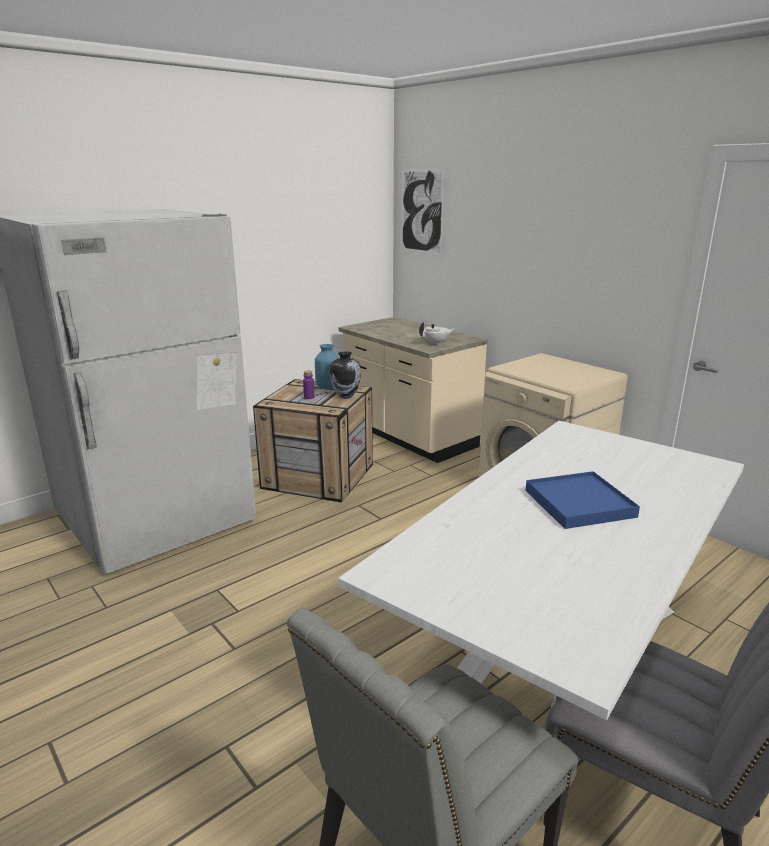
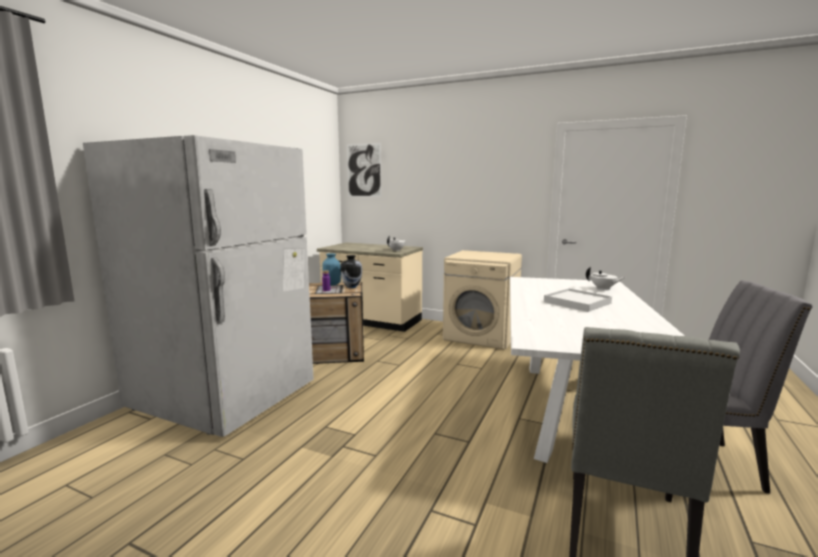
camera: 25 degrees left, 10 degrees down
blue tray [526,471,640,529] -> white tray [544,288,612,312]
none -> white teapot [586,267,625,289]

